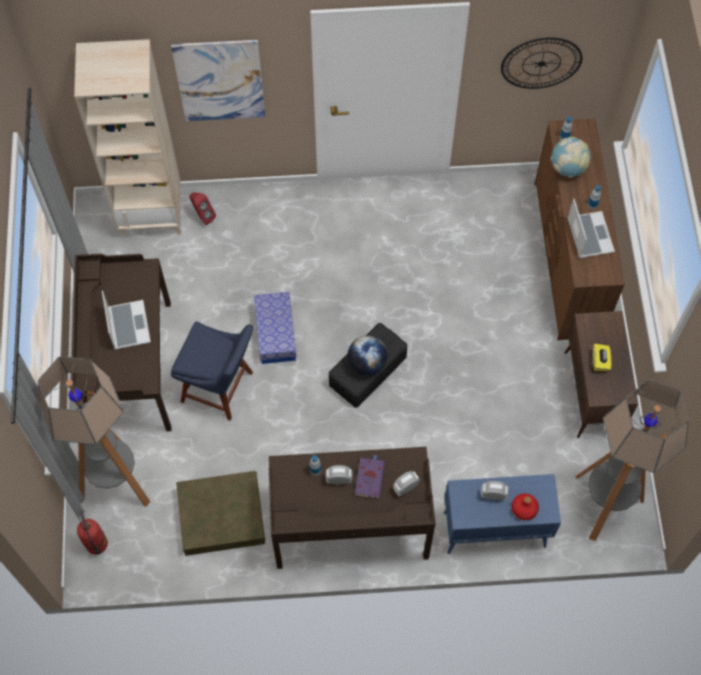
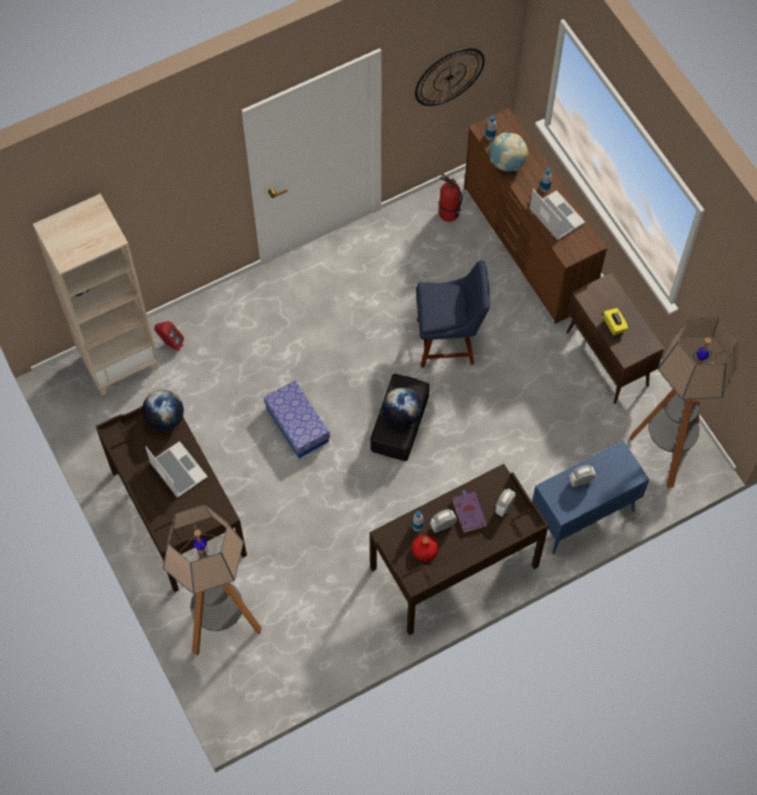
camera: 25 degrees left, 0 degrees up
fire extinguisher [77,510,108,555] -> fire extinguisher moved to [439,173,462,222]
picture [171,40,265,121] -> none
blue chair [171,321,253,421] -> blue chair moved to [416,260,490,368]
brown storage box [176,471,265,556] -> none
red bottle [512,493,539,520] -> red bottle moved to [412,535,438,561]
none -> globe [142,390,184,431]

